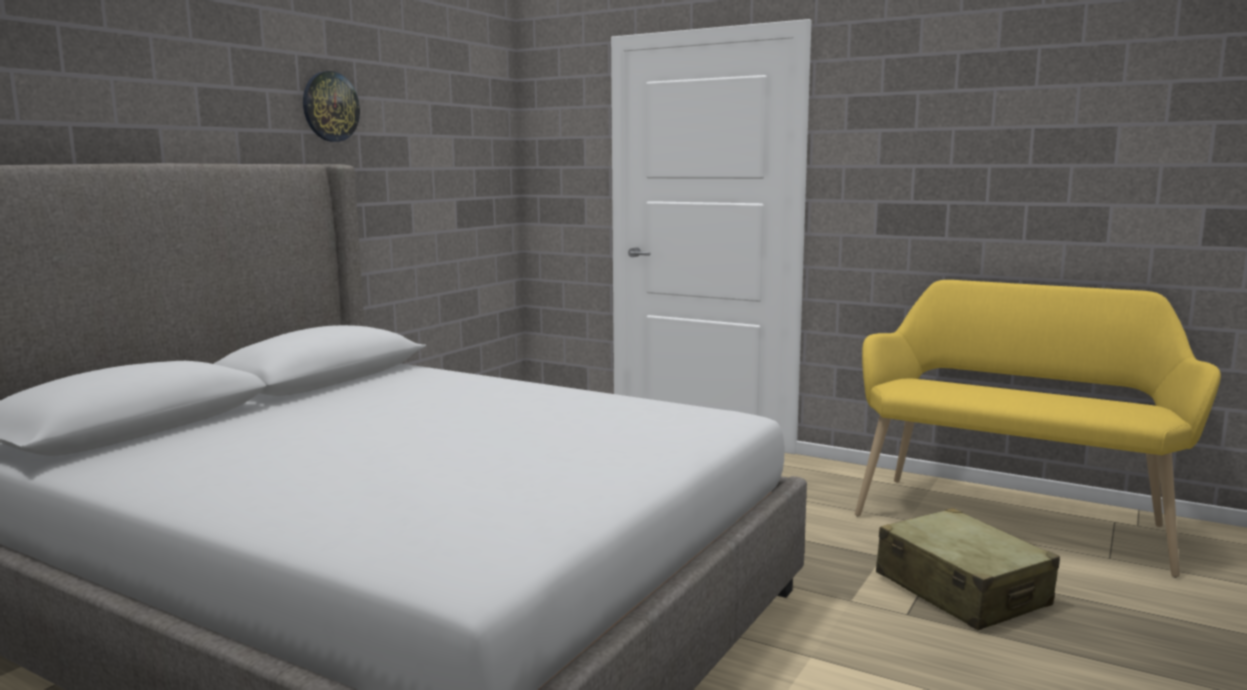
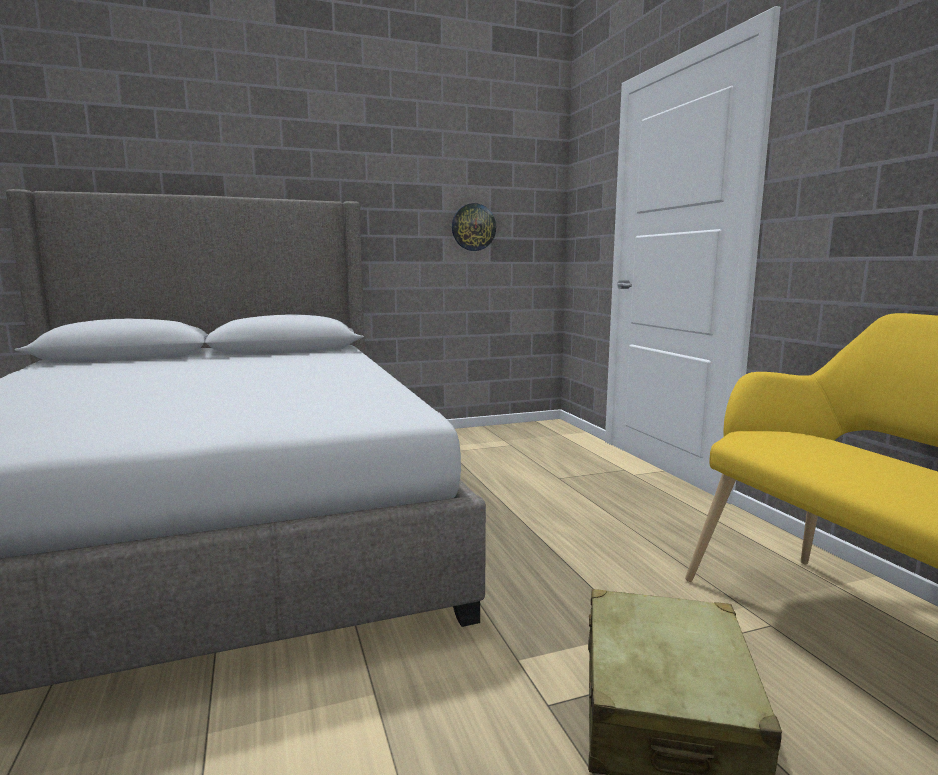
camera: 40 degrees right, 0 degrees up
wall clock [303,71,360,142] -> wall clock moved to [452,203,496,251]

